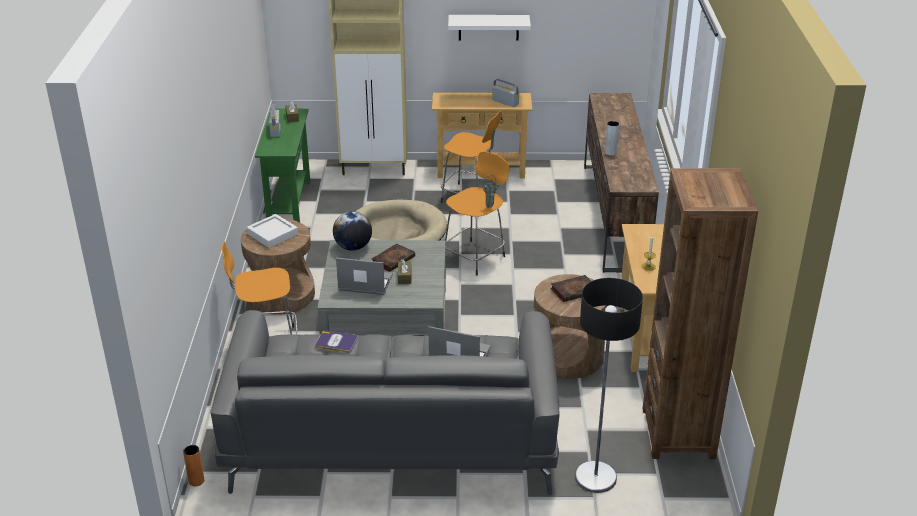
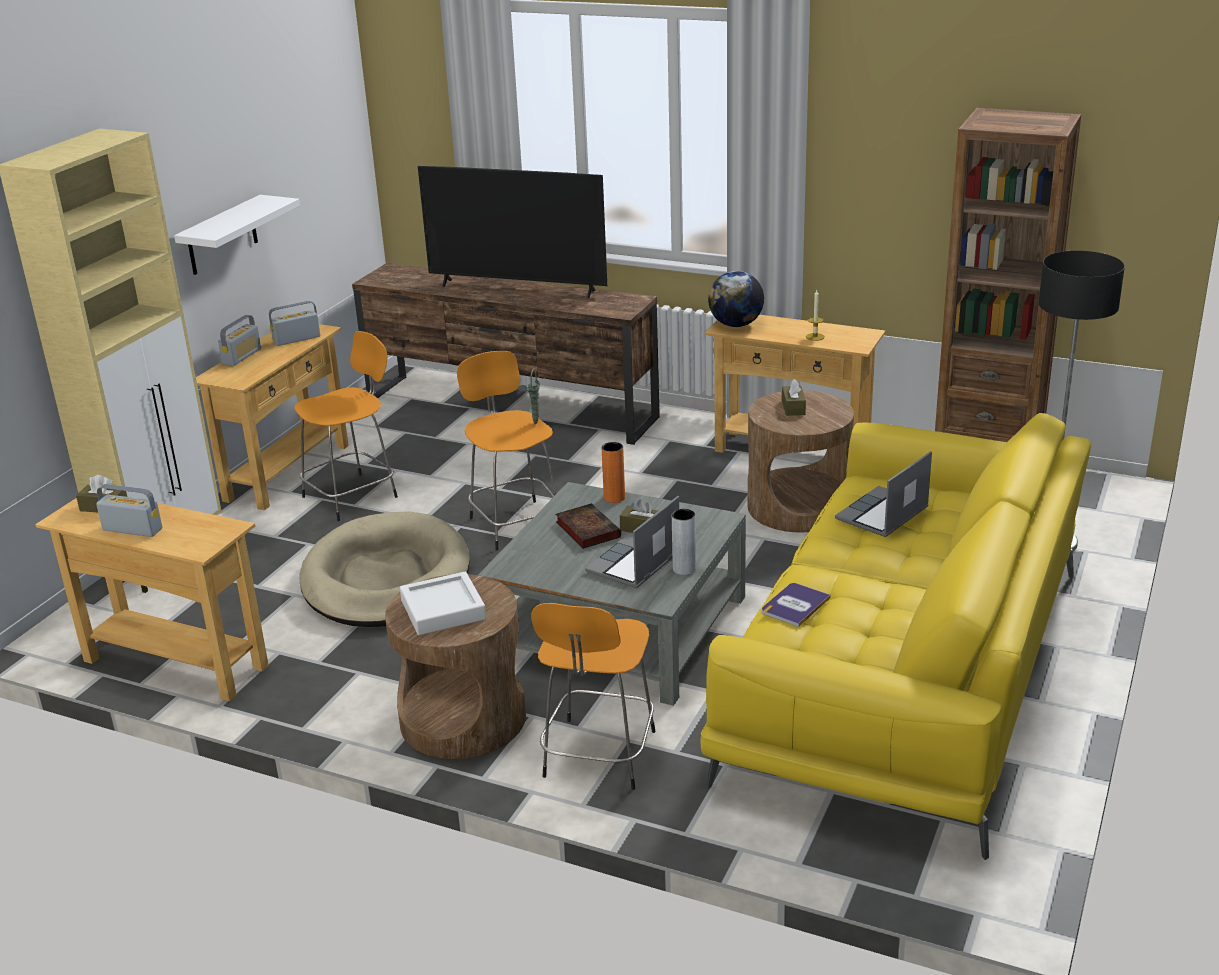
camera: 65 degrees left, 5 degrees down
orange vase [183,445,204,486] -> orange vase moved to [602,442,625,503]
grey sofa [210,310,559,495] -> yellow sofa [700,413,1091,860]
green console table [255,109,310,222] -> beige console table [35,498,269,701]
globe [333,211,372,251] -> globe moved to [708,271,764,327]
book [551,275,591,302] -> brown tissue box [782,379,806,416]
grey vase [605,121,619,156] -> grey vase moved to [672,509,696,575]
none -> radio [218,315,261,366]
none -> television [418,166,607,298]

